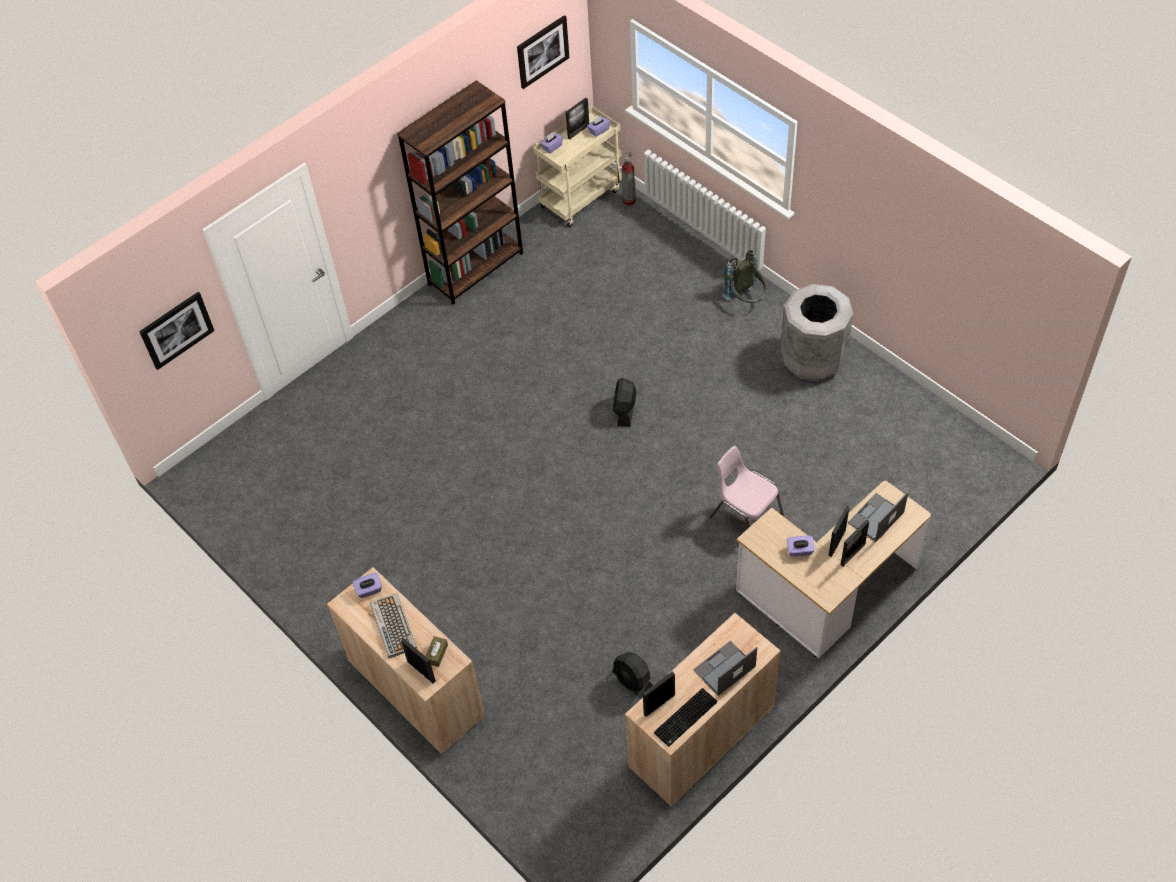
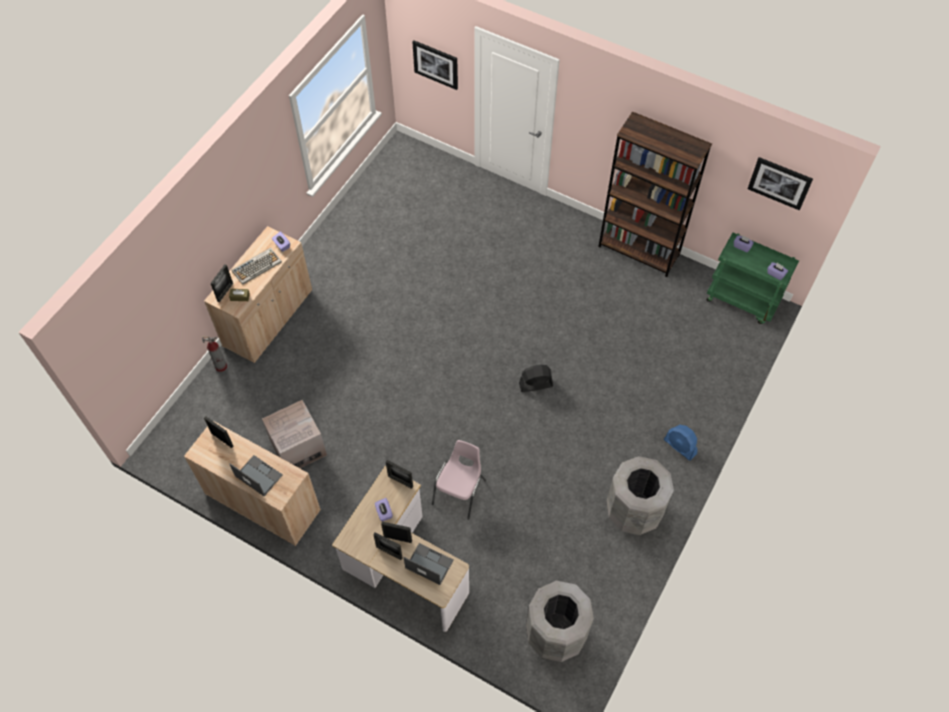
camera: 70 degrees right, 5 degrees up
beige cart [533,106,622,228] -> green cart [706,233,799,324]
picture frame [566,98,589,140] -> picture frame moved to [386,460,413,489]
black fan [612,652,653,699] -> cardboard box [262,400,327,468]
fire extinguisher [622,151,636,206] -> fire extinguisher moved to [202,336,227,372]
keyboard [654,688,717,747] -> none
grey backpack [722,250,767,303] -> blue fan [664,425,698,461]
none -> grey trash can [526,581,594,662]

